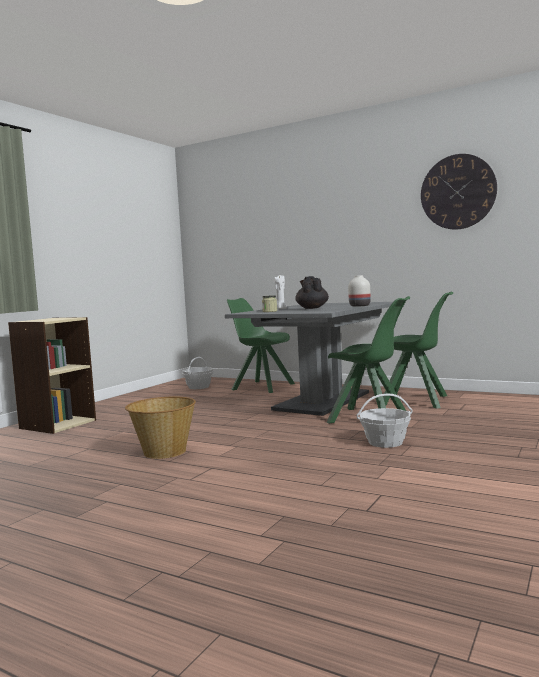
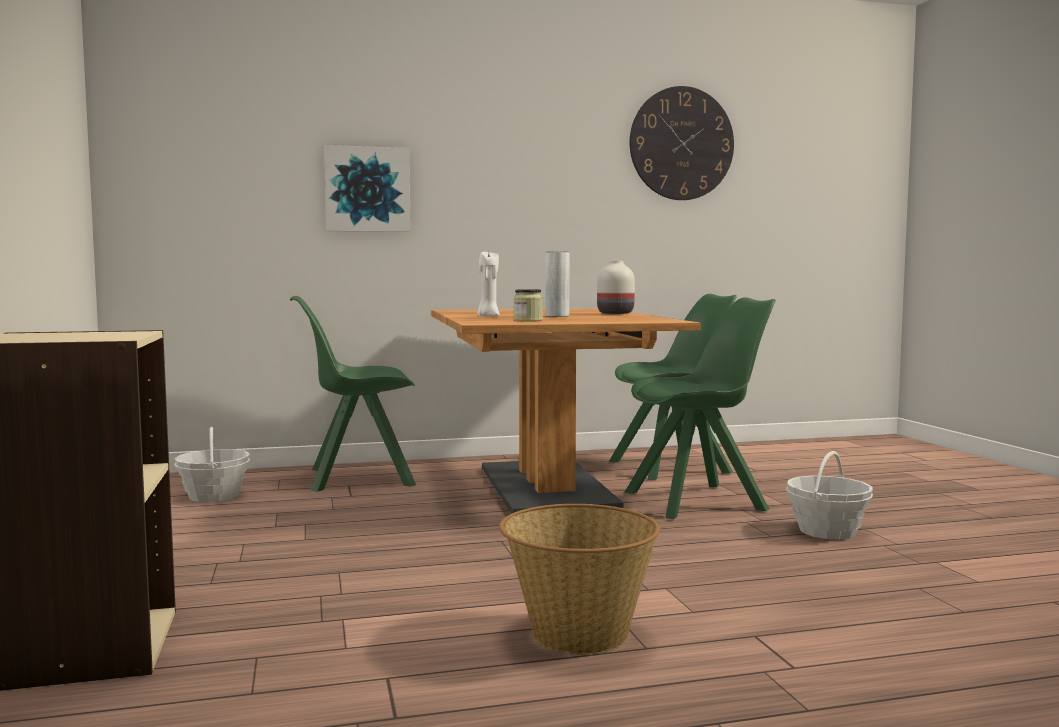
camera: 45 degrees left, 0 degrees up
grey dining table [225,302,393,416] -> brown dining table [431,308,701,514]
black teapot [295,276,329,309] -> grey vase [546,252,569,317]
none -> picture [324,145,411,232]

